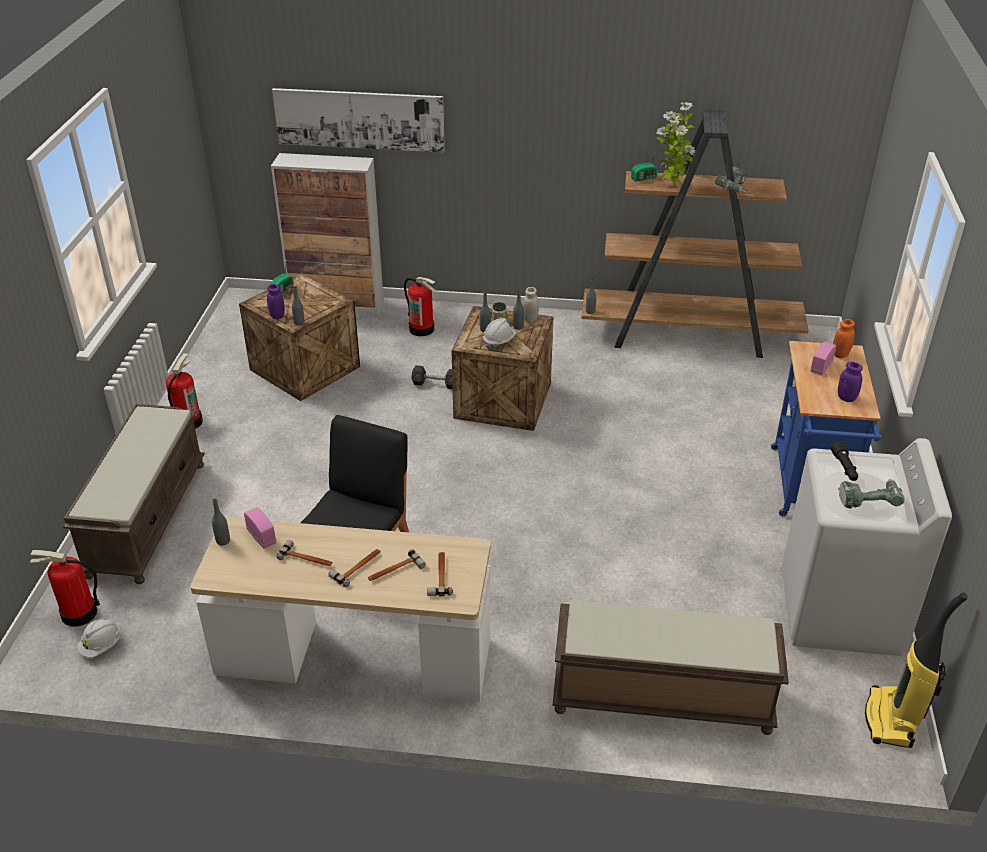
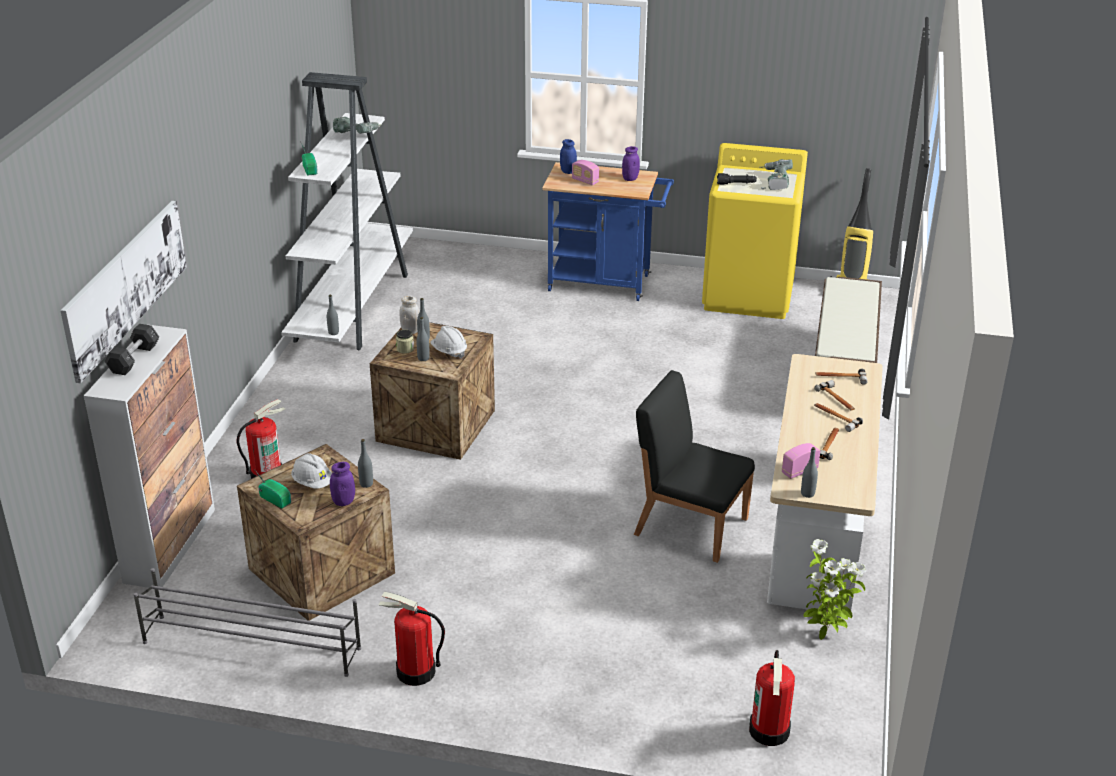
camera: 85 degrees left, 5 degrees down
brown bench [63,404,205,584] -> none
white hard hat [77,618,121,657] -> white hard hat moved to [291,453,332,489]
black dumbbell [411,365,453,389] -> black dumbbell moved to [105,324,159,375]
brown bookcase [582,110,809,358] -> white bookcase [281,72,413,350]
potted plant [656,102,695,187] -> potted plant moved to [803,539,866,640]
white washing machine [782,438,952,656] -> yellow washing machine [702,143,808,319]
orange jar [833,319,855,358] -> blue jar [560,139,577,174]
none -> grey shoe rack [133,568,361,677]

